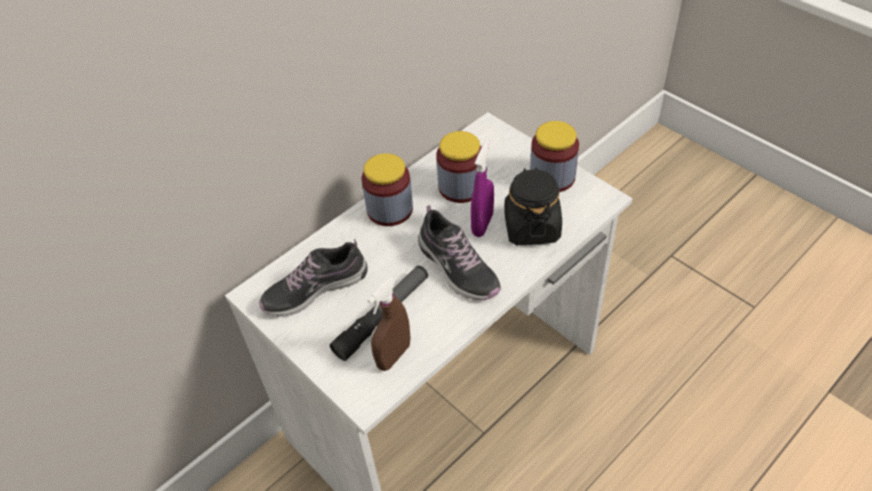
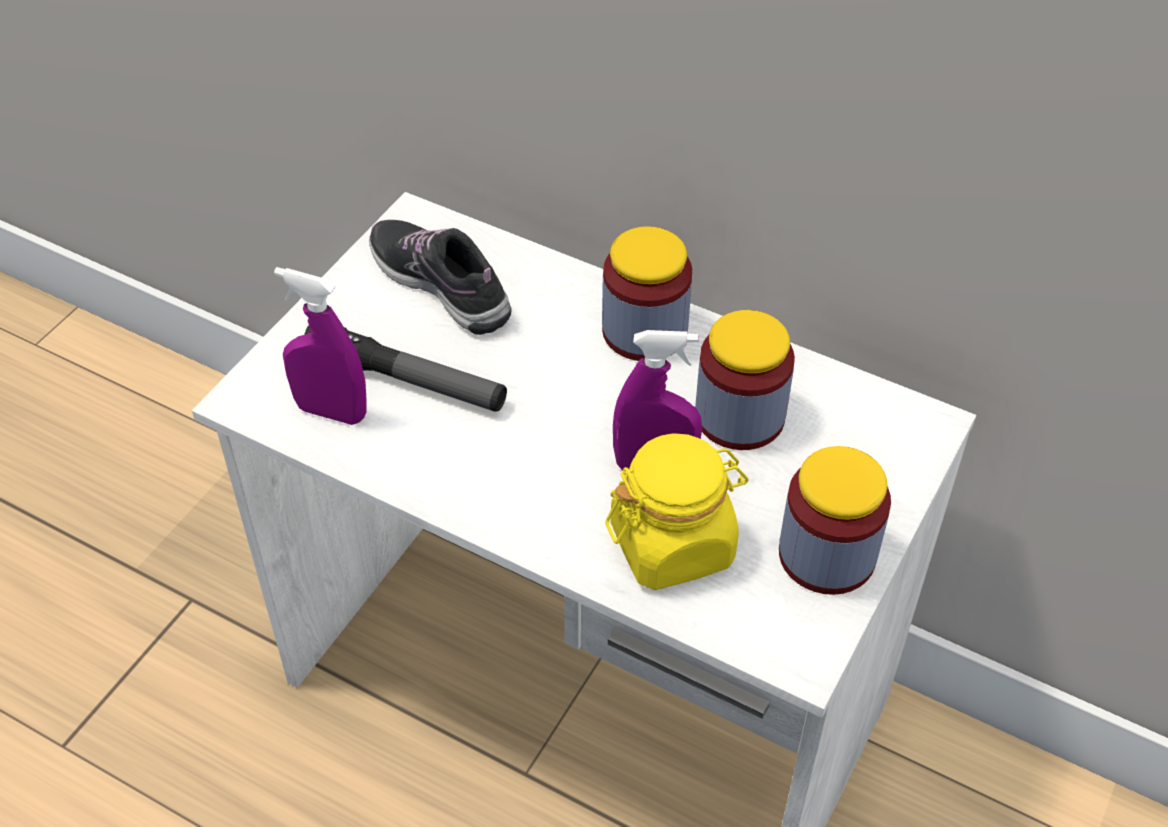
camera: 70 degrees right, 0 degrees up
brown spray bottle [368,278,411,371] -> purple spray bottle [274,267,367,425]
shoe [418,205,501,300] -> none
black jar [504,167,562,245] -> yellow jar [605,433,749,590]

